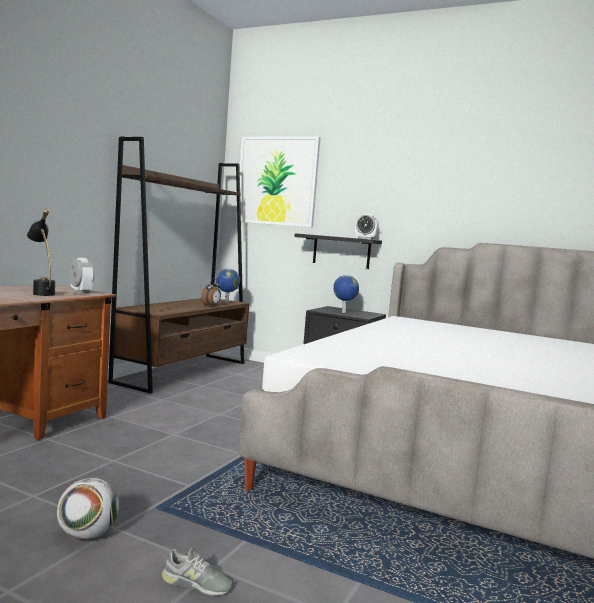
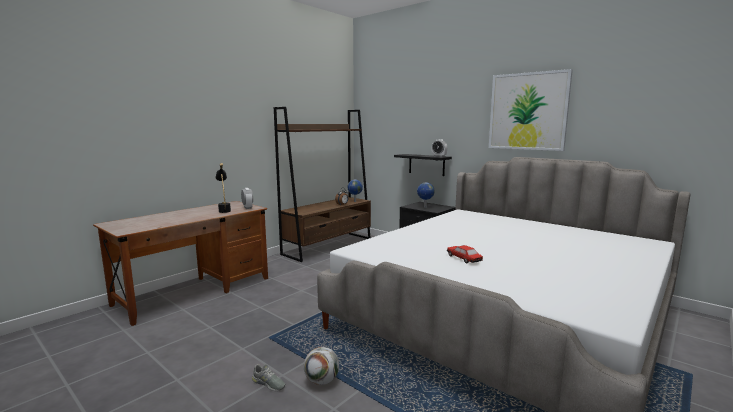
camera: 15 degrees right, 5 degrees up
football [57,478,119,540] -> football moved to [304,347,339,385]
picture [236,136,321,228] -> picture moved to [489,69,573,151]
none -> toy car [447,245,483,263]

